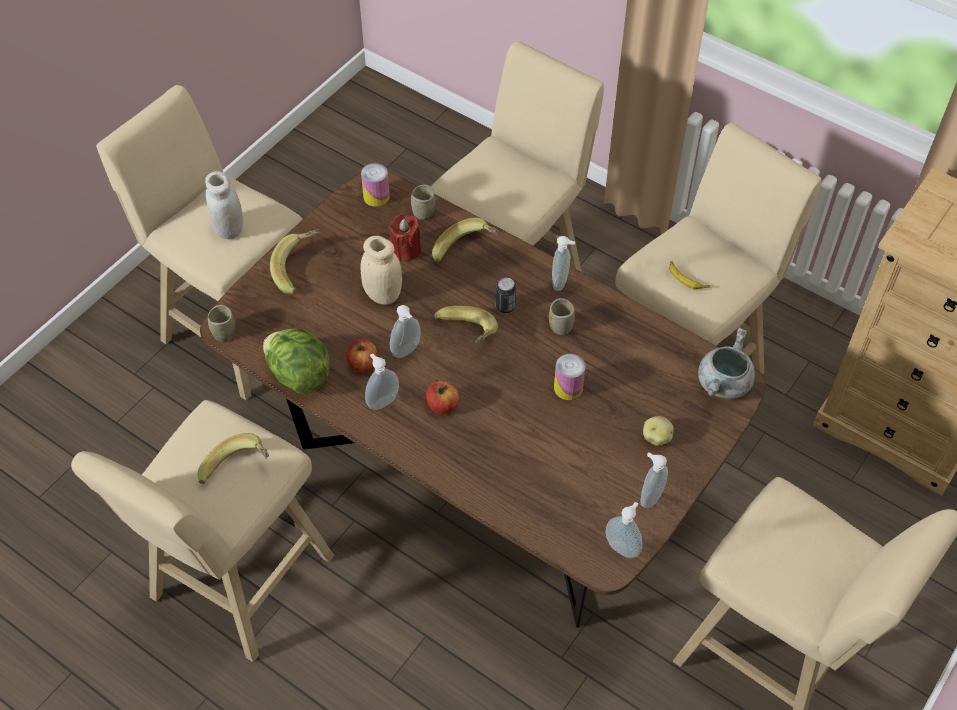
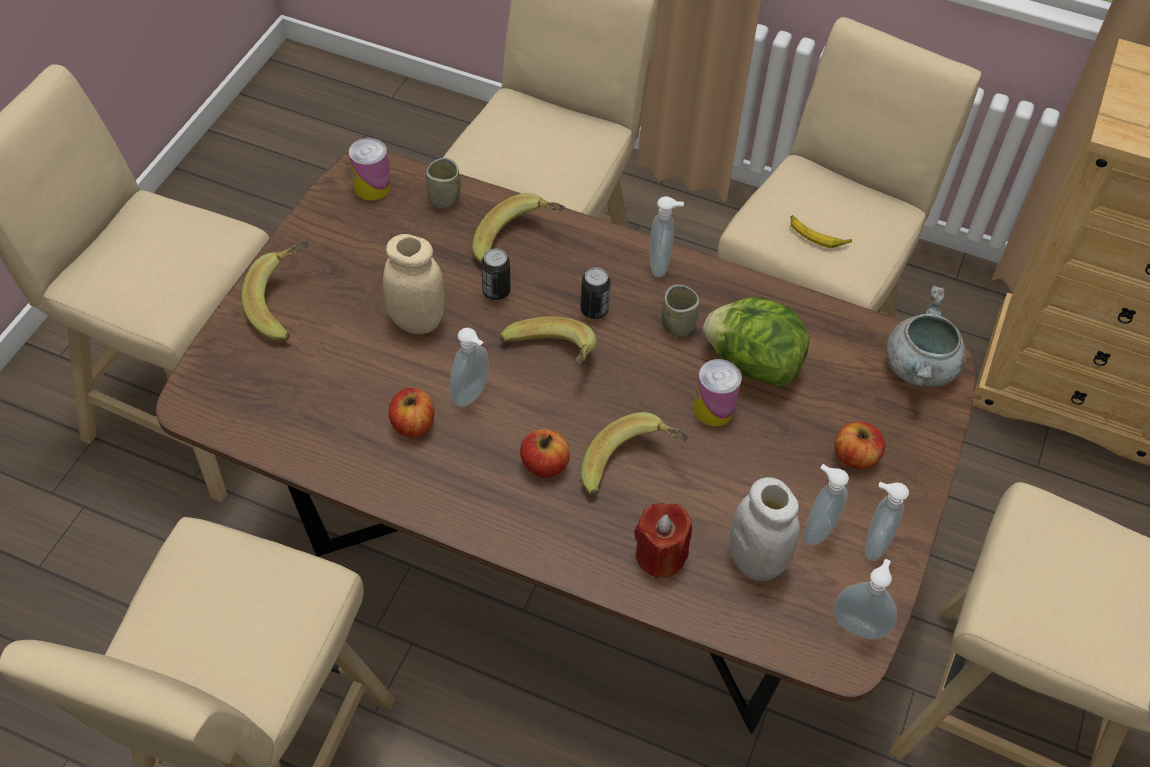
camera: 15 degrees left, 0 degrees up
banana [198,433,269,484] -> banana moved to [581,412,689,496]
white jar [205,171,243,239] -> white jar moved to [730,477,800,581]
cup [208,305,235,342] -> none
lettuce [263,328,330,394] -> lettuce moved to [703,297,810,387]
soap dispenser [365,353,399,410] -> soap dispenser moved to [804,464,849,546]
red candle [388,215,421,261] -> red candle moved to [634,503,692,579]
potato [643,416,674,446] -> apple [834,422,885,469]
none -> can [481,249,510,301]

